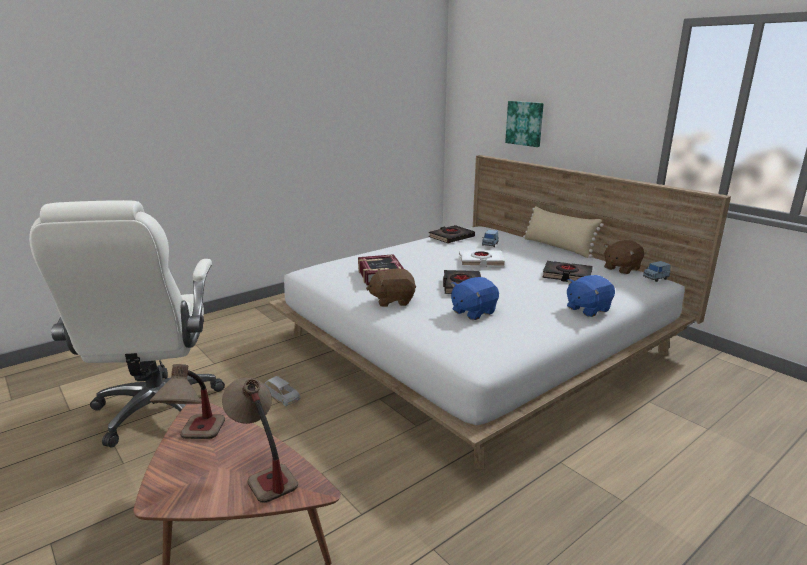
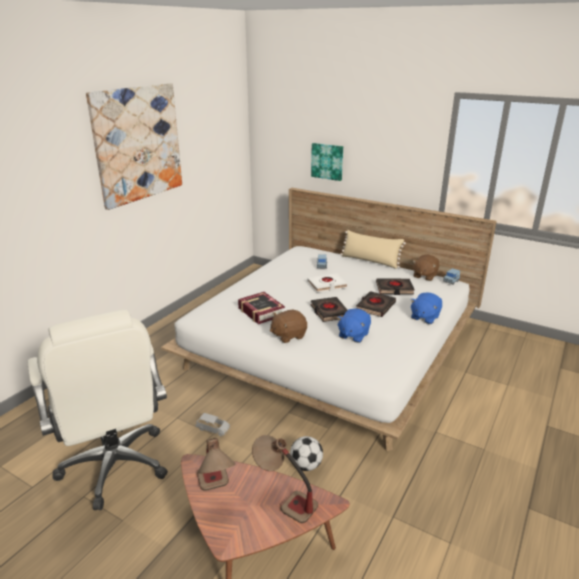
camera: 20 degrees left, 5 degrees up
black book [428,225,475,243] -> black book moved to [356,291,396,317]
none -> picture [86,83,182,210]
none -> football [290,436,323,471]

